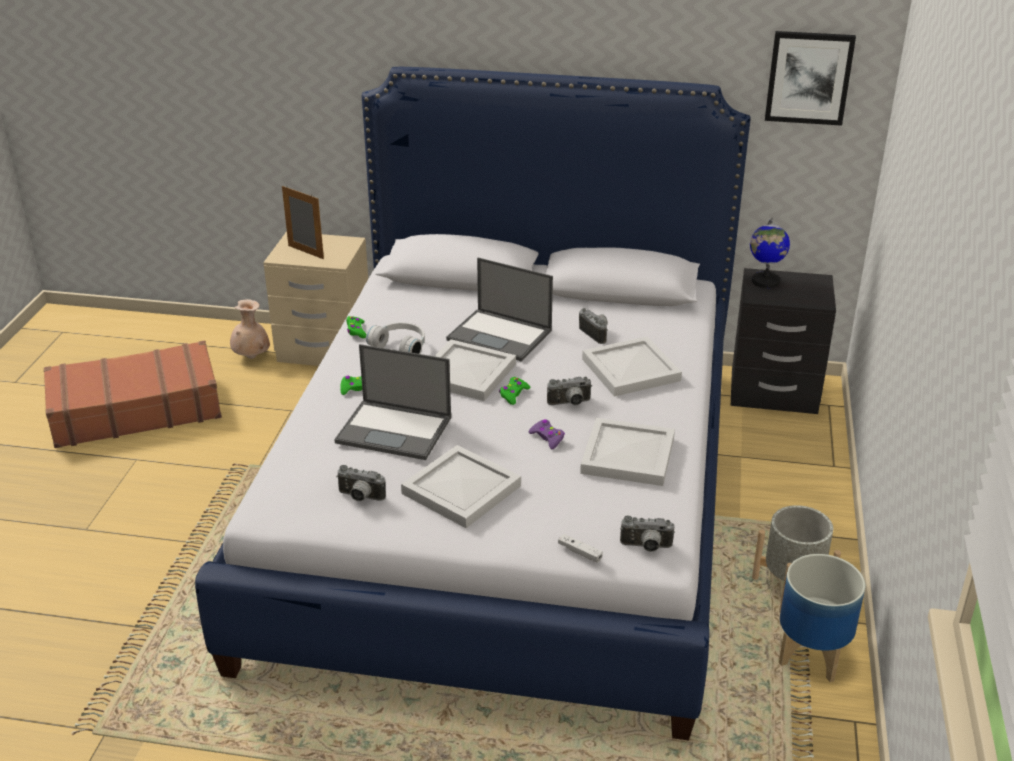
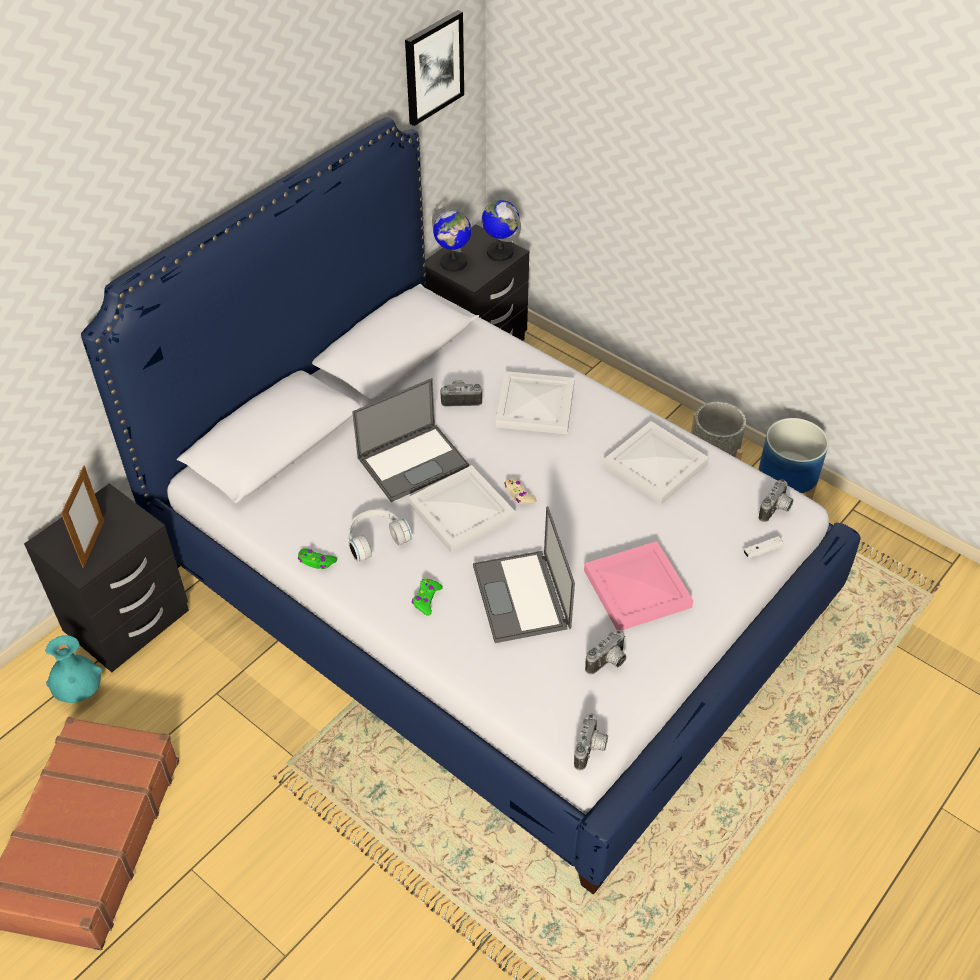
camera: 60 degrees left, 15 degrees up
beige vase [230,299,270,359] -> turquoise vase [45,635,103,703]
beige nightstand [263,231,368,366] -> black nightstand [24,483,189,672]
picture frame [282,186,324,259] -> picture frame turned 120 degrees clockwise [61,465,104,568]
laptop [334,344,451,460] -> laptop turned 120 degrees clockwise [473,506,575,643]
white tray [401,445,521,528] -> pink tray [584,541,694,631]
green game controller [499,377,530,405] -> beige game controller [505,478,537,504]
purple game controller [529,419,565,449] -> none
camera [547,377,592,405] -> camera moved to [574,713,608,770]
none -> globe [482,200,521,261]

